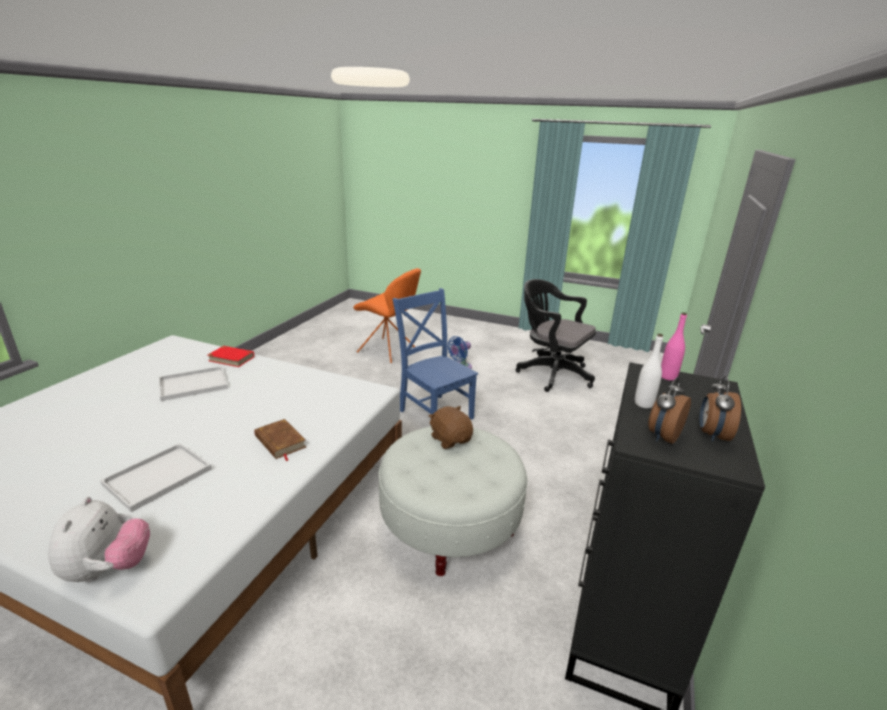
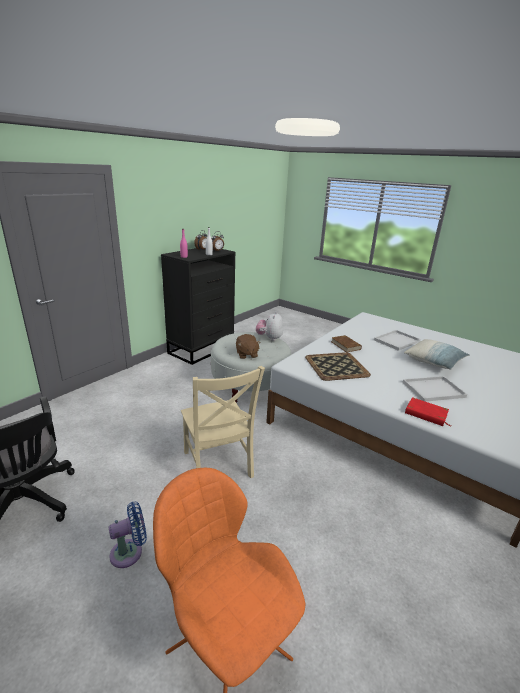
camera: 165 degrees left, 0 degrees up
plush toy [48,497,150,582] -> plush toy moved to [256,311,283,341]
blue chair [393,288,478,420] -> beige chair [181,366,265,478]
none -> tray [305,352,371,381]
none -> pillow [404,339,470,369]

